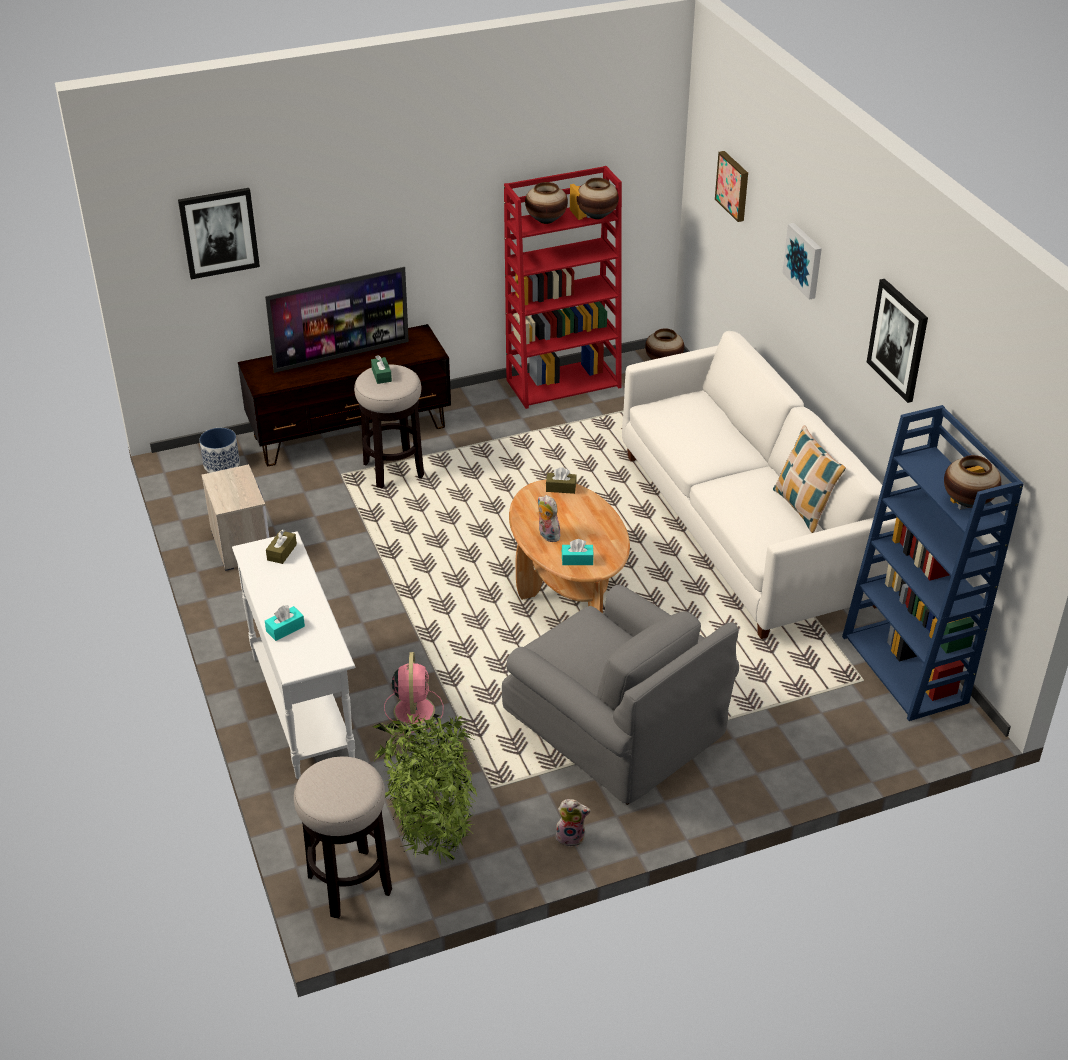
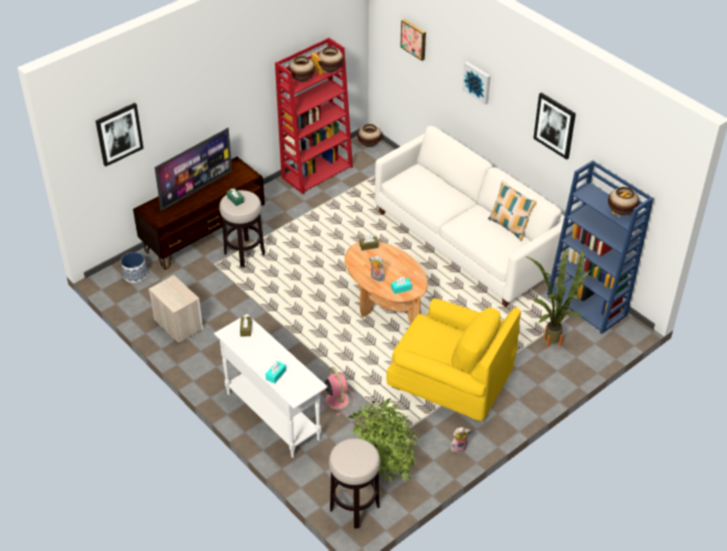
camera: 20 degrees left, 5 degrees up
grey armchair [502,585,739,805] -> yellow armchair [386,298,521,421]
none -> potted plant [525,248,591,349]

